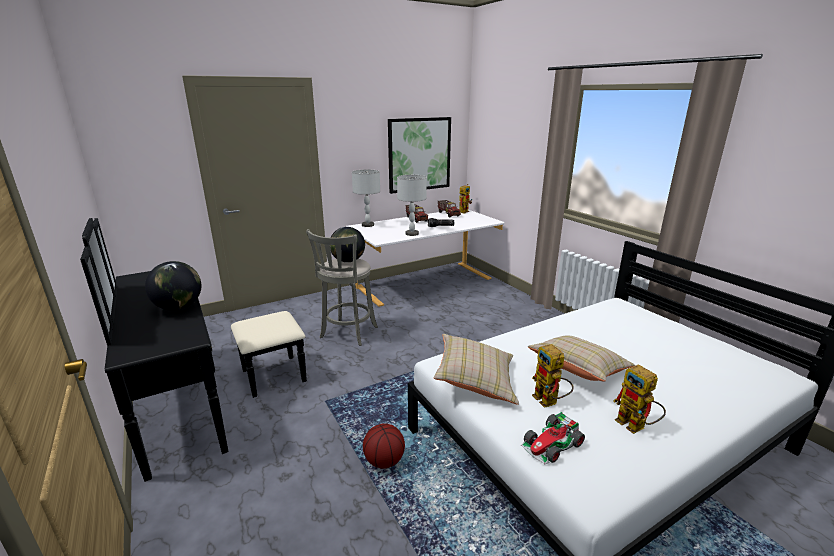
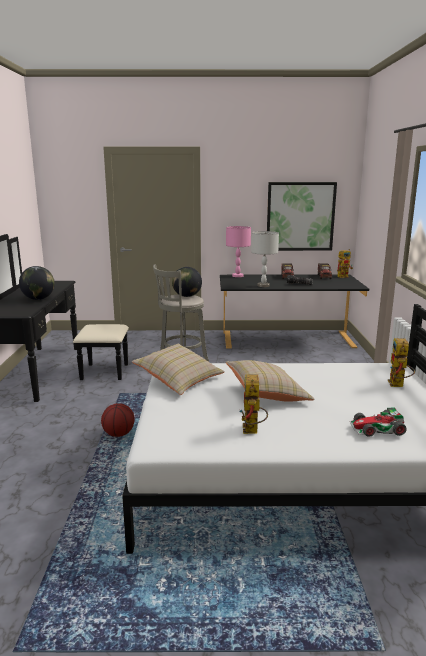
camera: 30 degrees right, 5 degrees down
white desk [346,209,505,307] -> black desk [220,275,369,348]
grey table lamp [352,169,380,227] -> pink table lamp [226,226,251,277]
toy car [521,412,585,465] -> toy car moved to [350,407,407,437]
toy robot [532,344,574,408] -> toy robot moved to [388,338,415,387]

